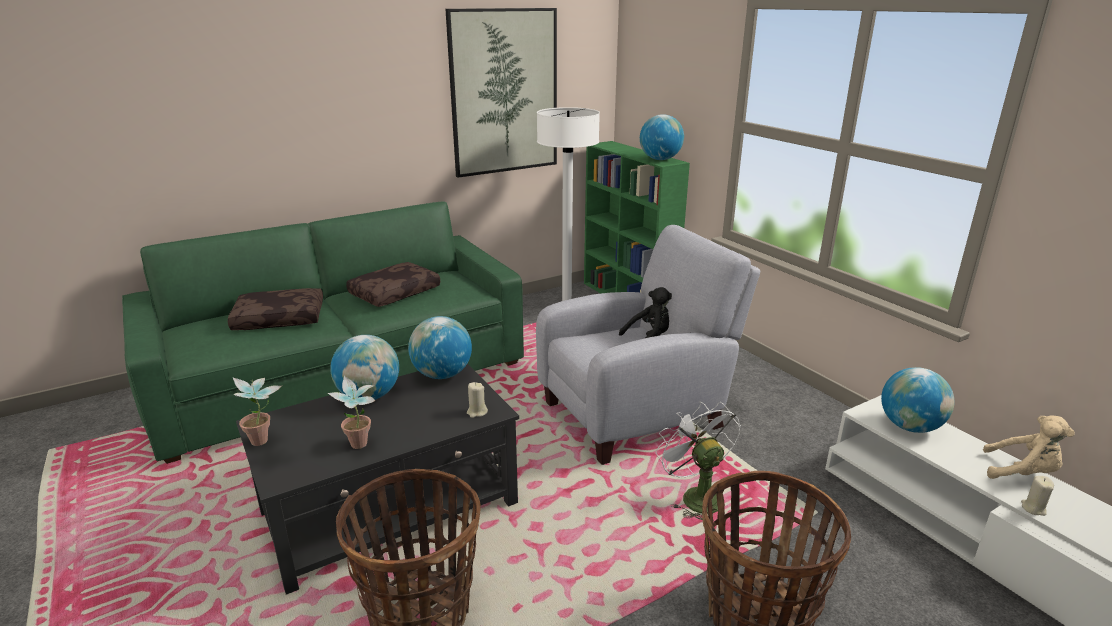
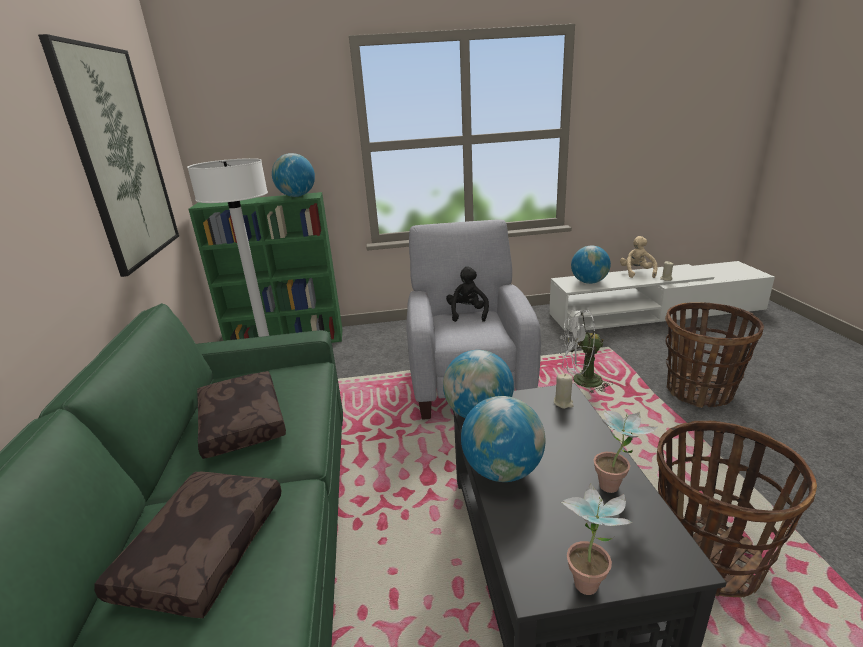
camera: 65 degrees left, 0 degrees up
beige plush toy [983,415,1075,479] -> beige plush toy turned 45 degrees counterclockwise [620,236,658,278]

